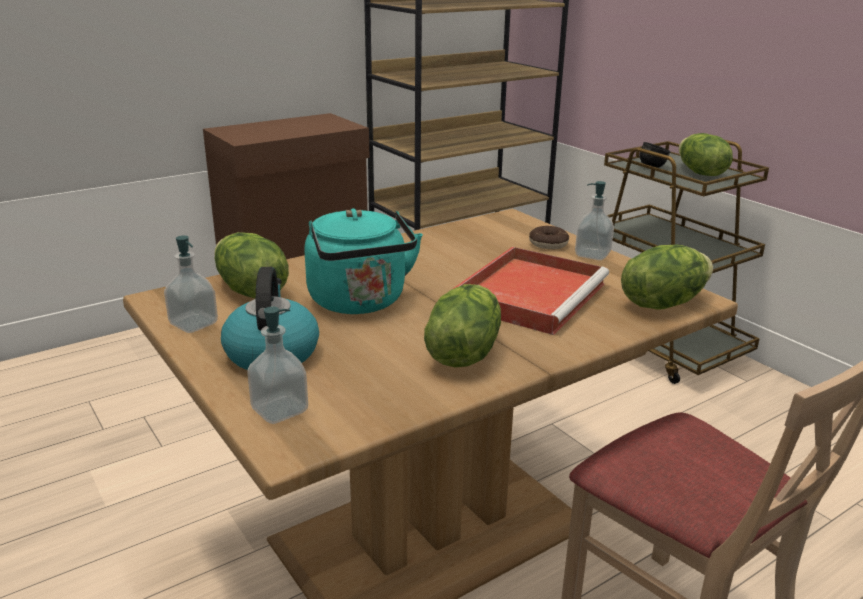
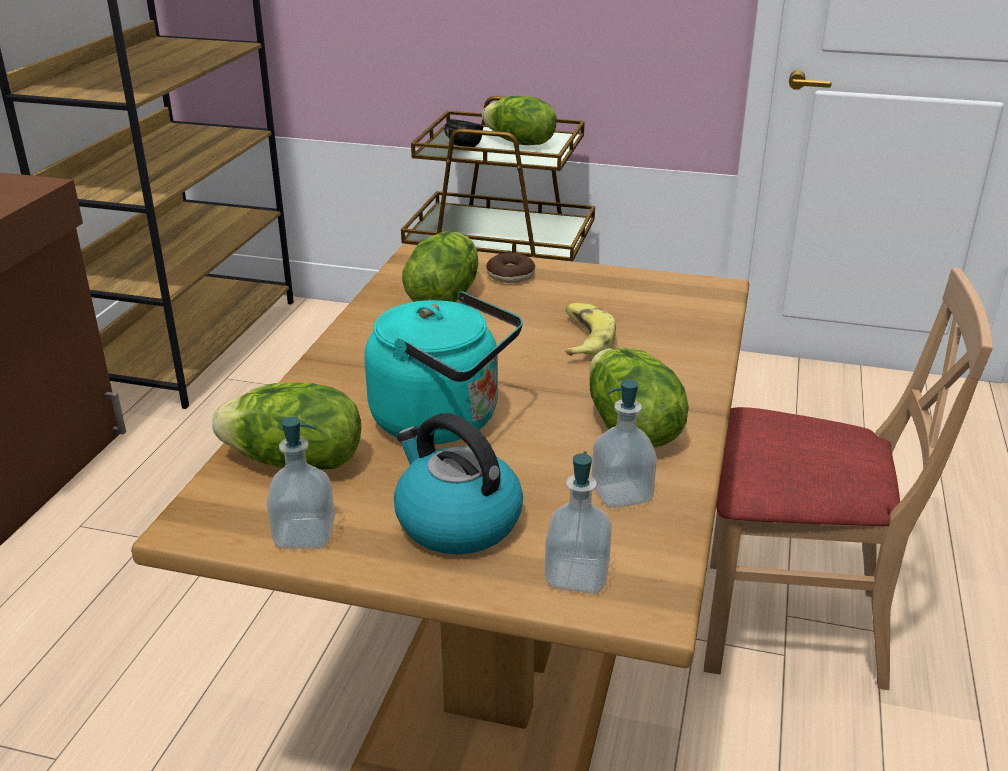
camera: 40 degrees left, 5 degrees up
red tray [453,247,609,335] -> banana [565,303,616,356]
soap dispenser [575,181,614,260] -> soap dispenser moved to [592,380,657,508]
lettuce [621,245,713,310] -> lettuce moved to [402,232,478,302]

